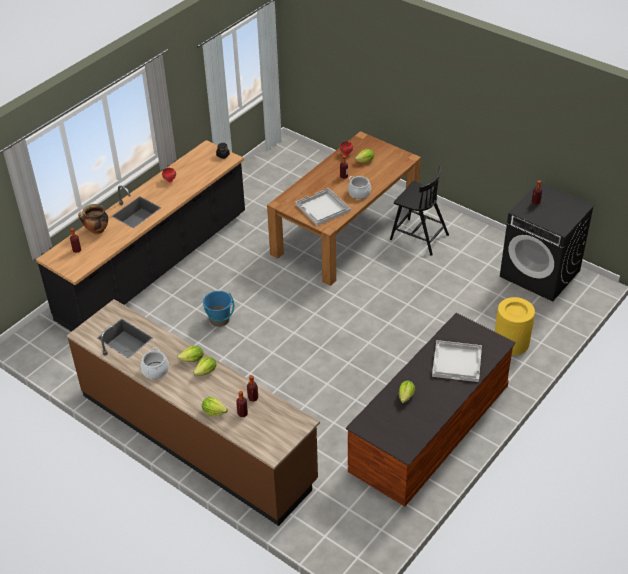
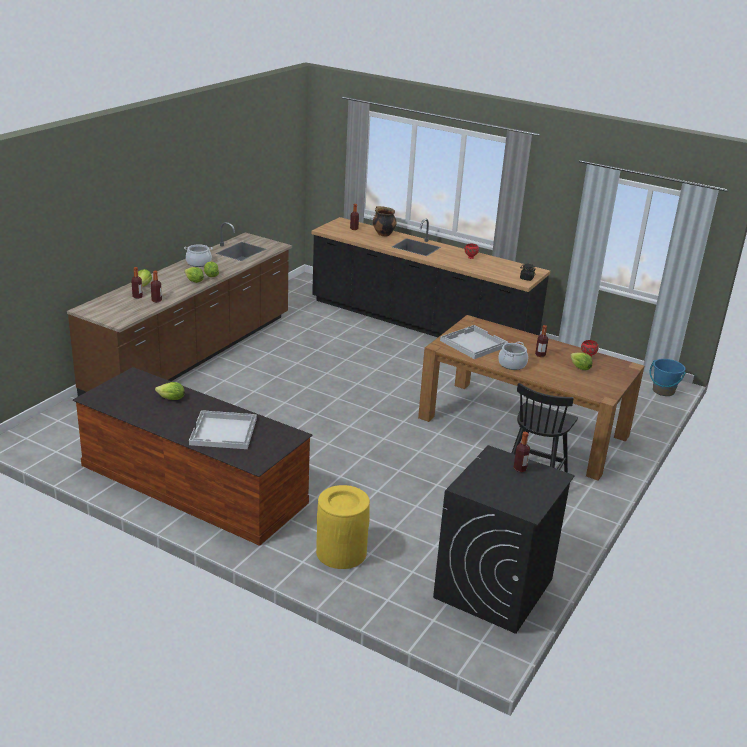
camera: 80 degrees right, 15 degrees down
blue bucket [203,291,234,327] -> blue bucket moved to [650,359,686,396]

